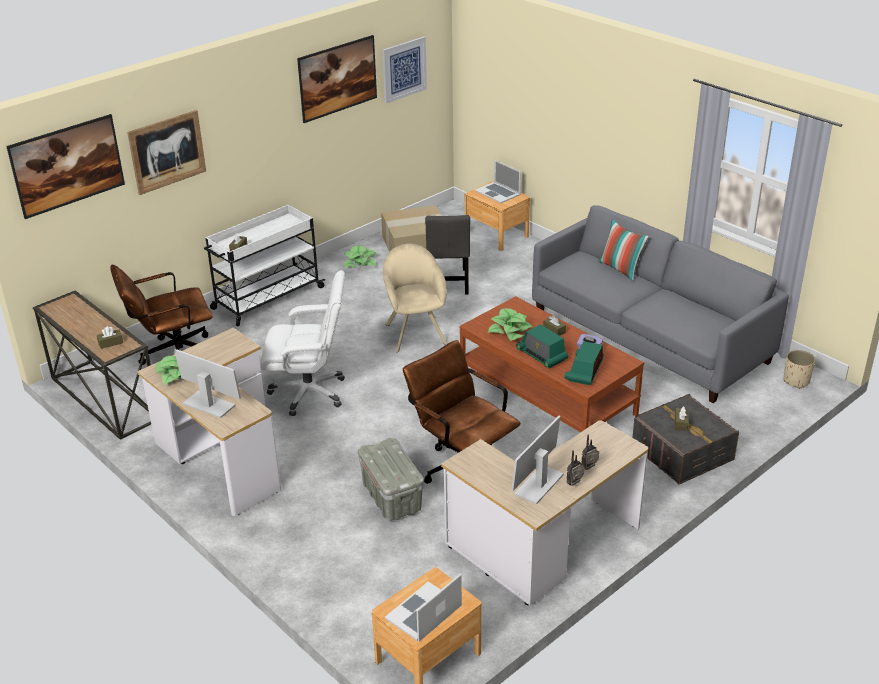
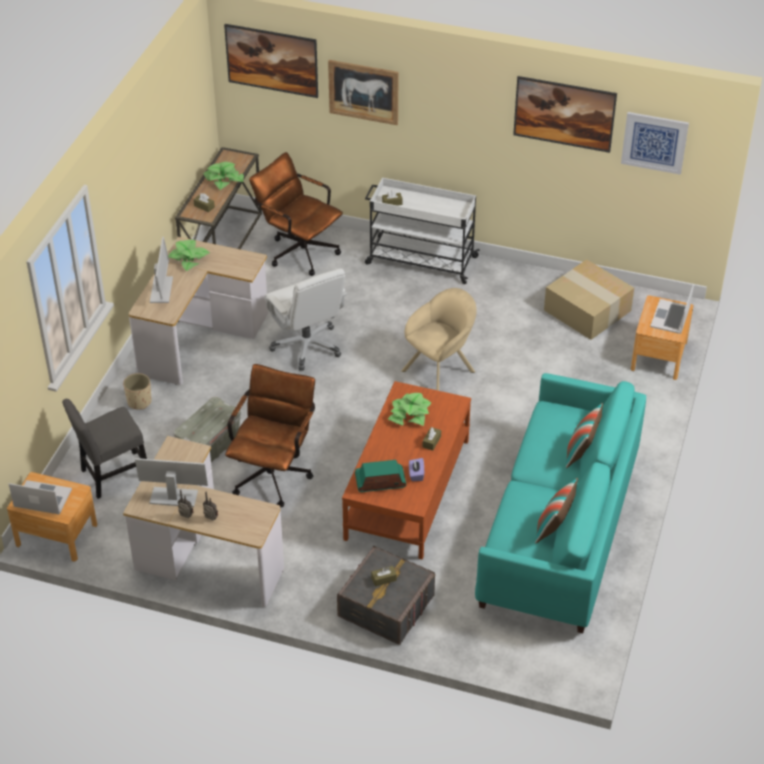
camera: 60 degrees right, 10 degrees up
potted plant [343,245,377,268] -> potted plant moved to [204,162,244,190]
grey chair [425,215,470,295] -> grey chair moved to [62,399,147,499]
radio [516,324,568,368] -> none
grey sofa [532,205,789,403] -> turquoise sofa [475,373,646,633]
beige planter [784,350,816,389] -> beige planter moved to [123,373,152,410]
none -> pillow [535,478,578,544]

